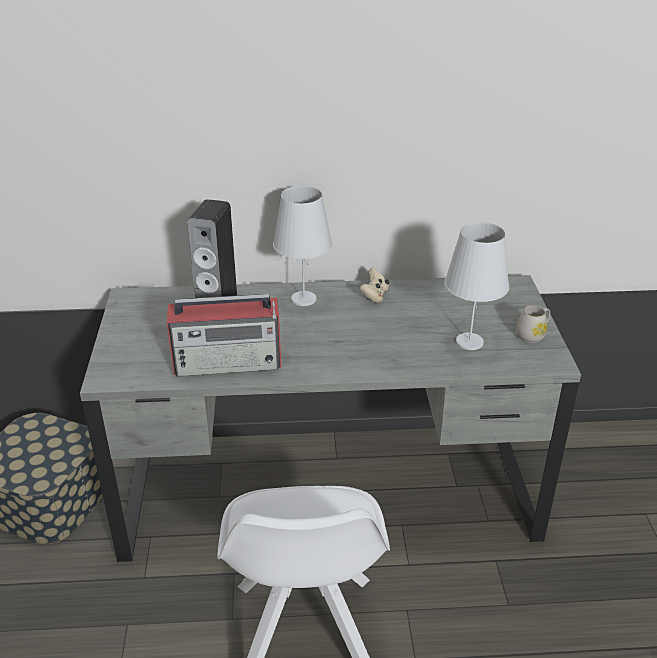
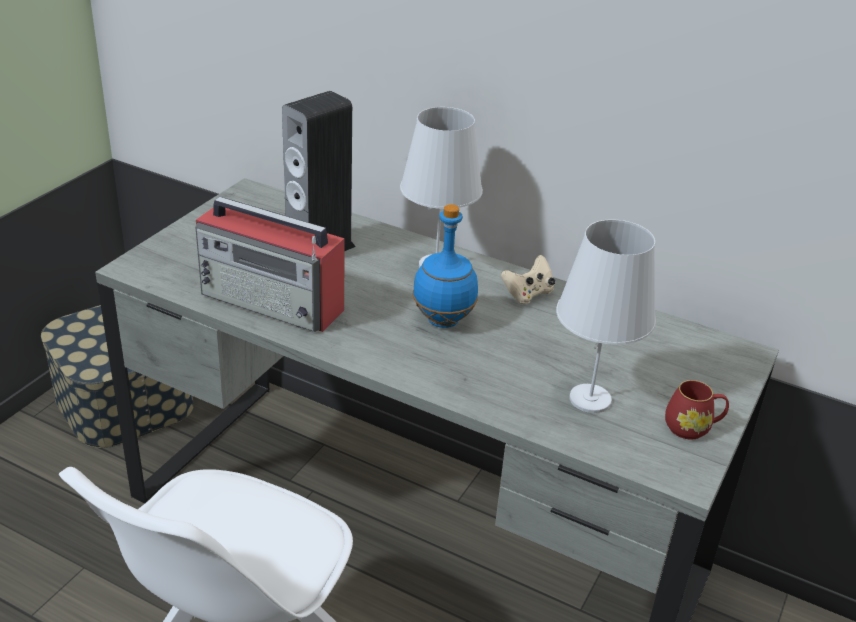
camera: 30 degrees right, 0 degrees up
white mug [516,305,550,343] -> red mug [665,380,729,440]
none -> blue bottle [413,204,478,328]

